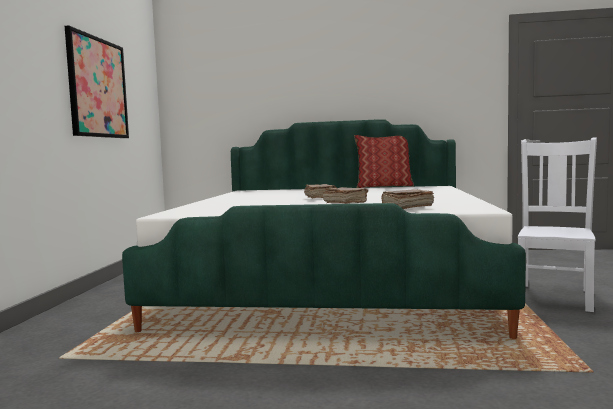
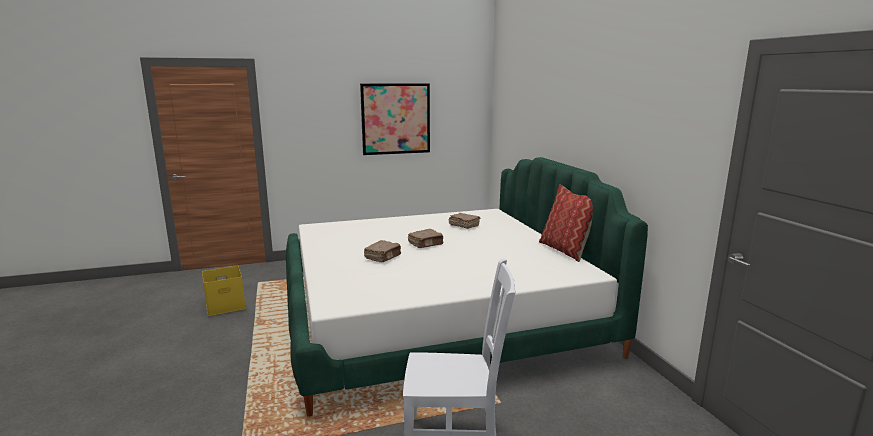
camera: 65 degrees right, 10 degrees up
brown book [381,189,434,209] -> brown book moved to [449,213,481,229]
none -> yellow storage box [202,266,246,316]

